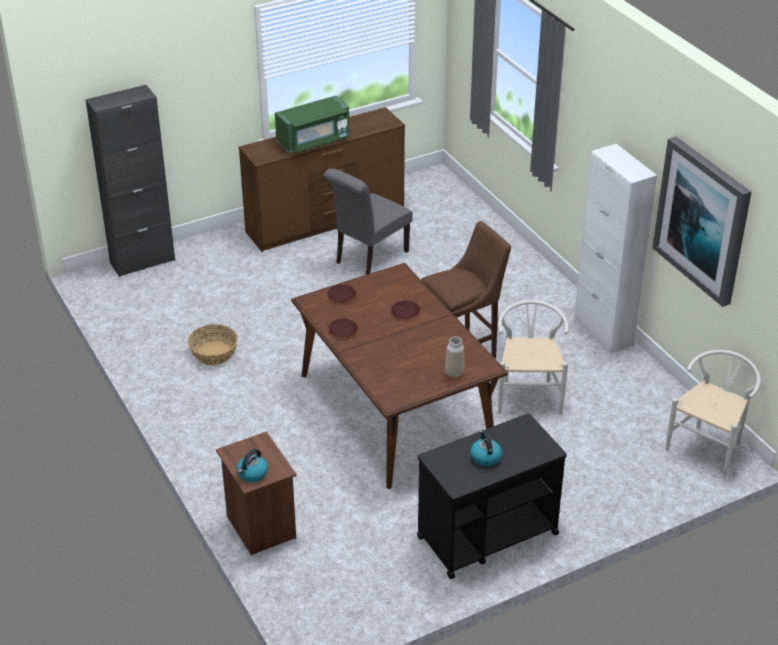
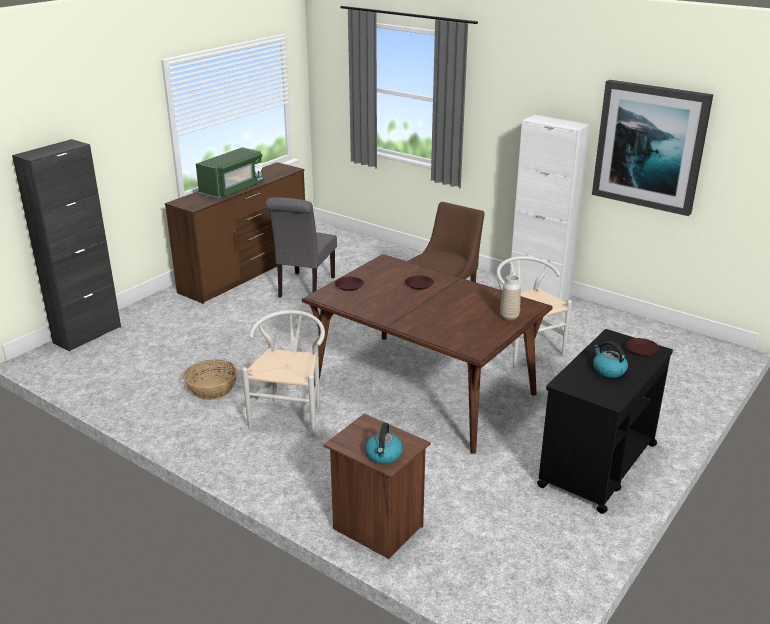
camera: 25 degrees left, 10 degrees down
brown plate [329,319,358,337] -> brown plate moved to [625,338,660,356]
white chair [666,350,761,477] -> white chair moved to [242,310,325,437]

